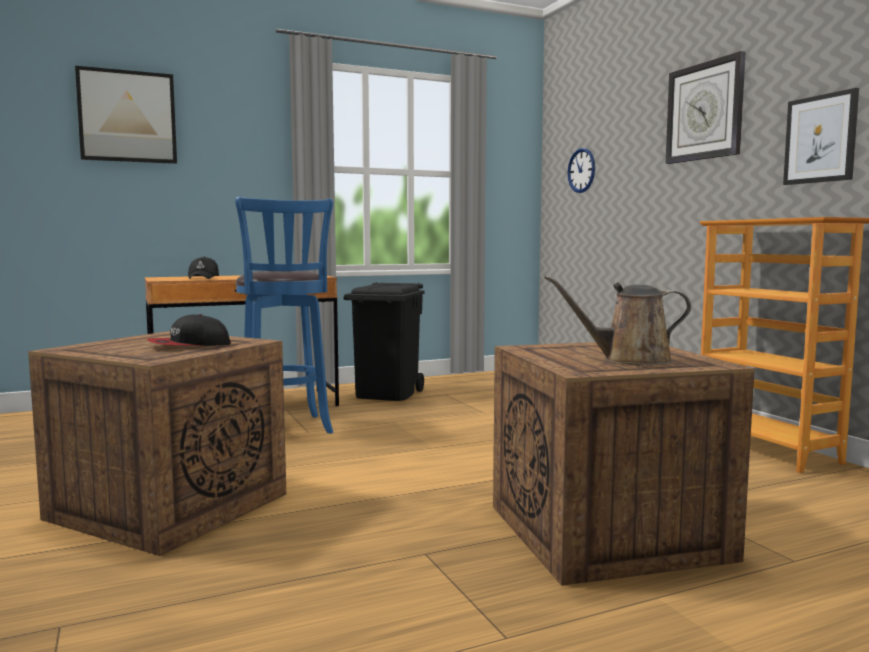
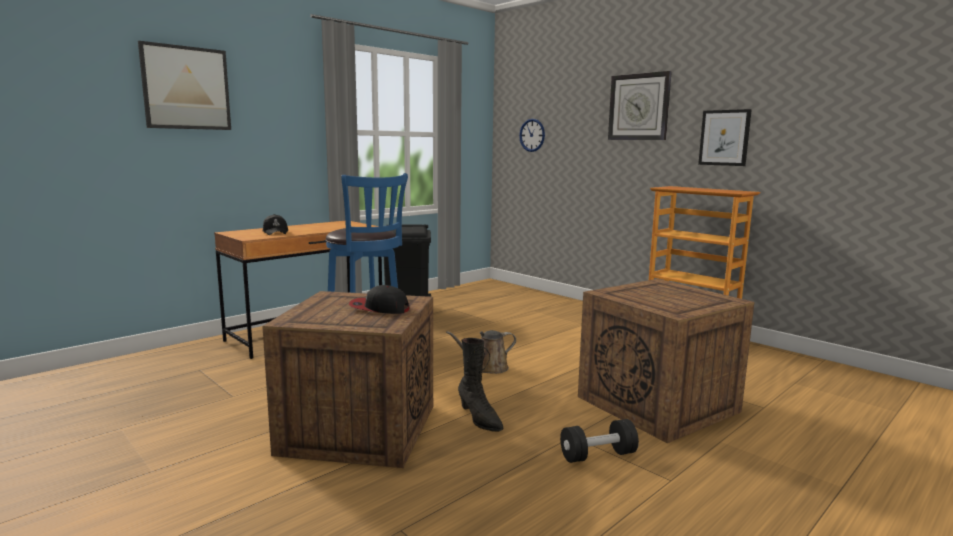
camera: 20 degrees left, 5 degrees up
cap [147,314,231,346] -> cap turned 60 degrees clockwise [349,285,409,314]
brown watering can [545,275,691,365] -> brown watering can moved to [446,330,516,374]
none -> black boot [458,338,504,432]
none -> black dumbbell [560,419,639,463]

